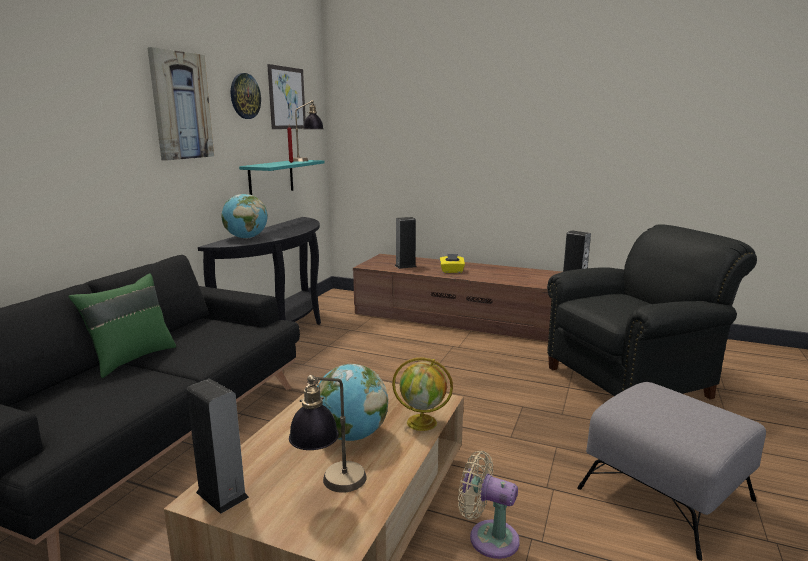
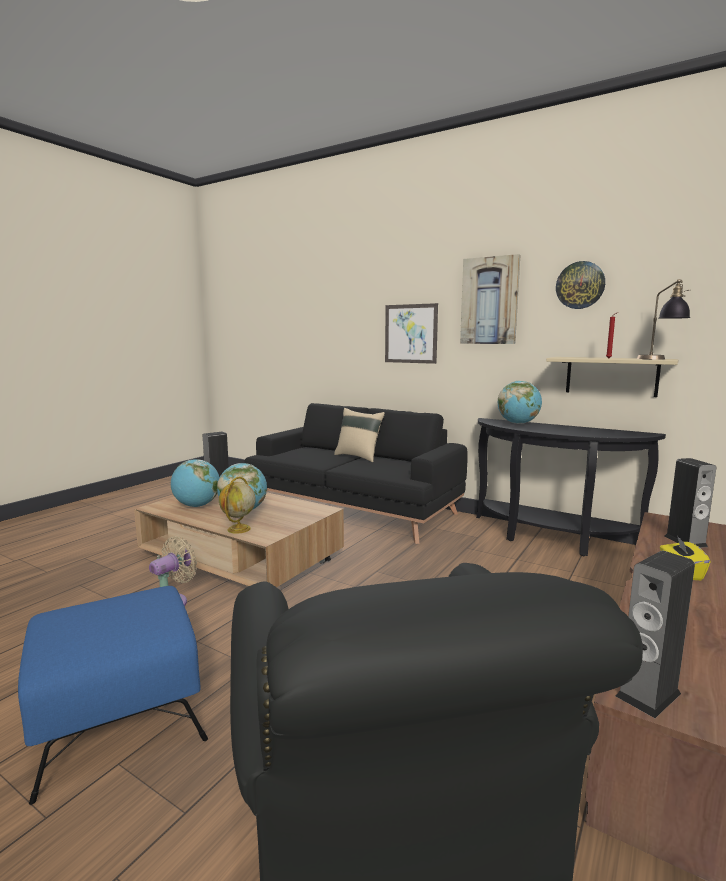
camera: 100 degrees right, 5 degrees down
green pillow [68,273,176,378] -> beige pillow [334,408,385,462]
turquoise shelf [239,160,325,195] -> beige shelf [546,357,679,397]
picture [267,64,306,129] -> picture moved to [385,303,438,364]
table lamp [289,375,367,493] -> globe [171,459,220,507]
grey ottoman [577,382,766,561] -> blue ottoman [18,586,208,805]

